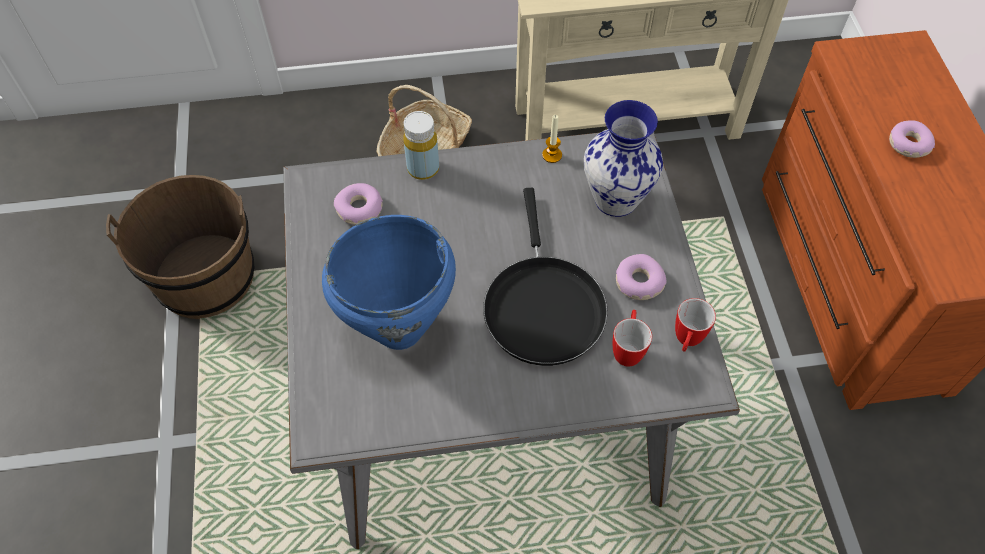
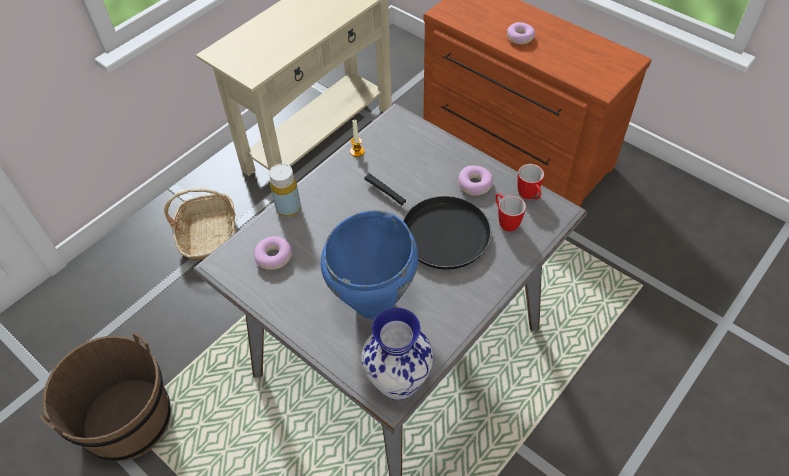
camera: 40 degrees left, 5 degrees down
vase [584,100,663,217] -> vase moved to [361,307,433,400]

